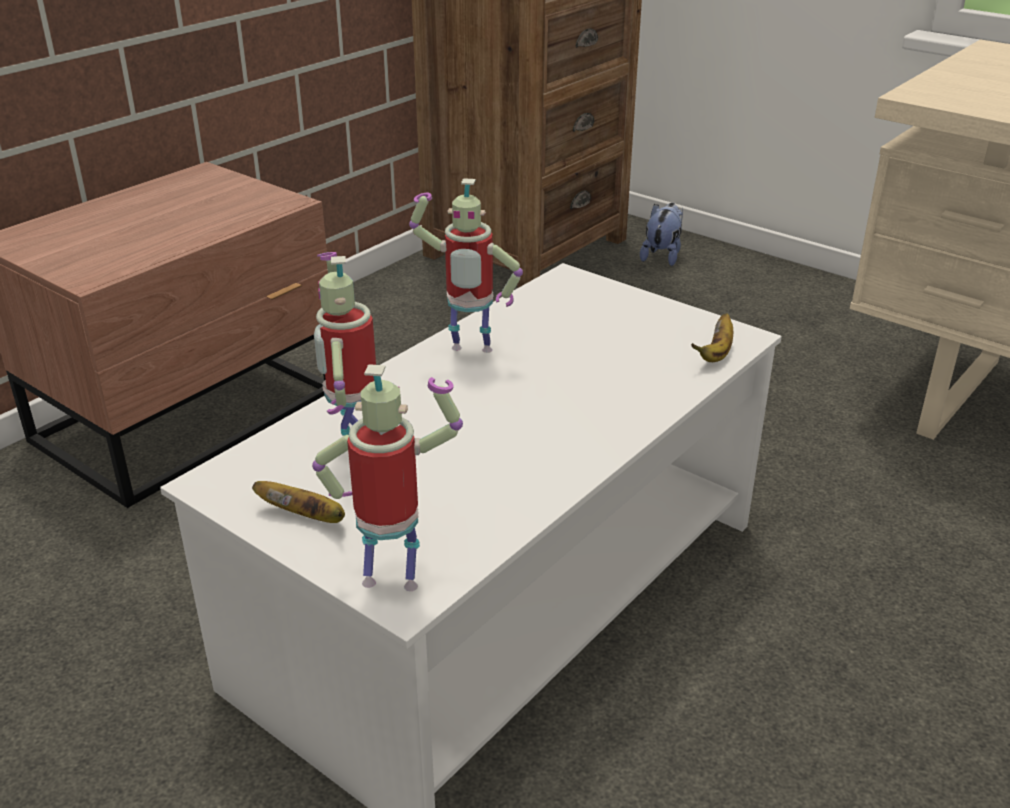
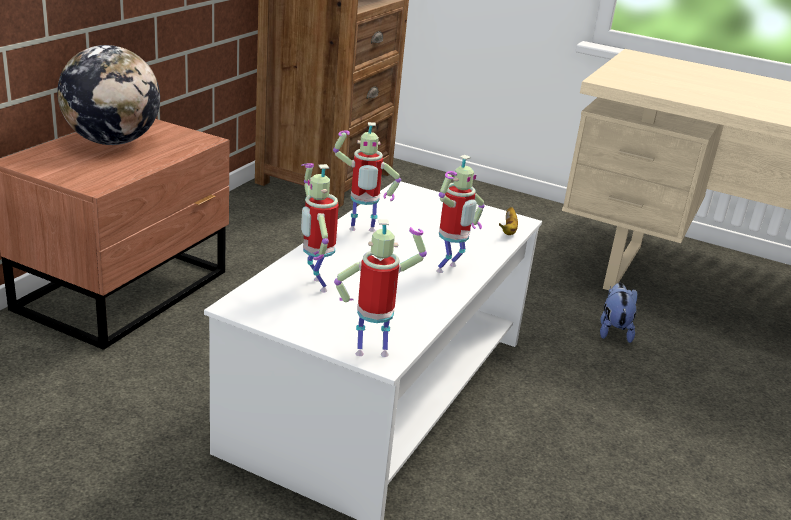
camera: 15 degrees left, 5 degrees down
banana [252,481,345,523] -> none
plush toy [640,203,683,266] -> plush toy moved to [600,283,637,343]
none -> globe [57,45,160,145]
none -> toy robot [436,155,484,273]

